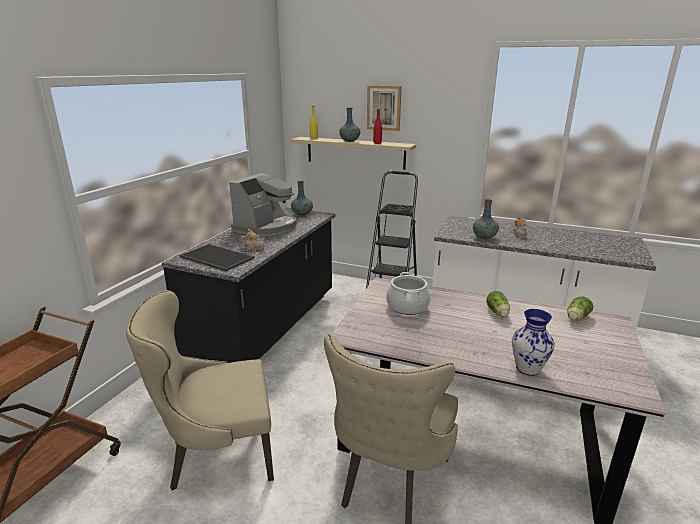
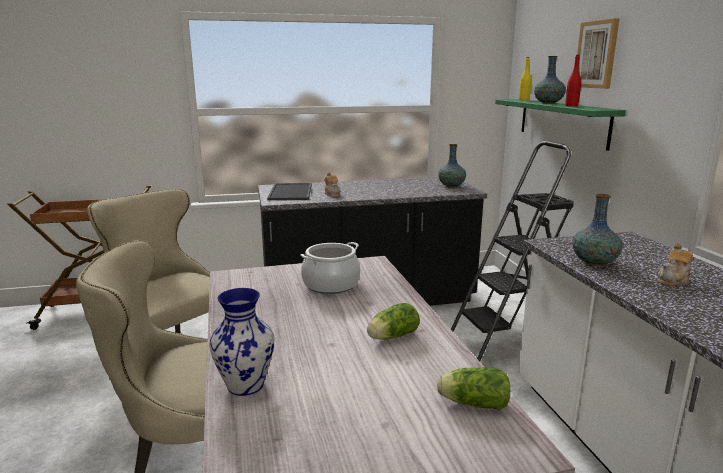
camera: 55 degrees right, 5 degrees down
coffee machine [229,173,296,236] -> none
beige shelf [291,137,416,170] -> green shelf [495,99,626,151]

